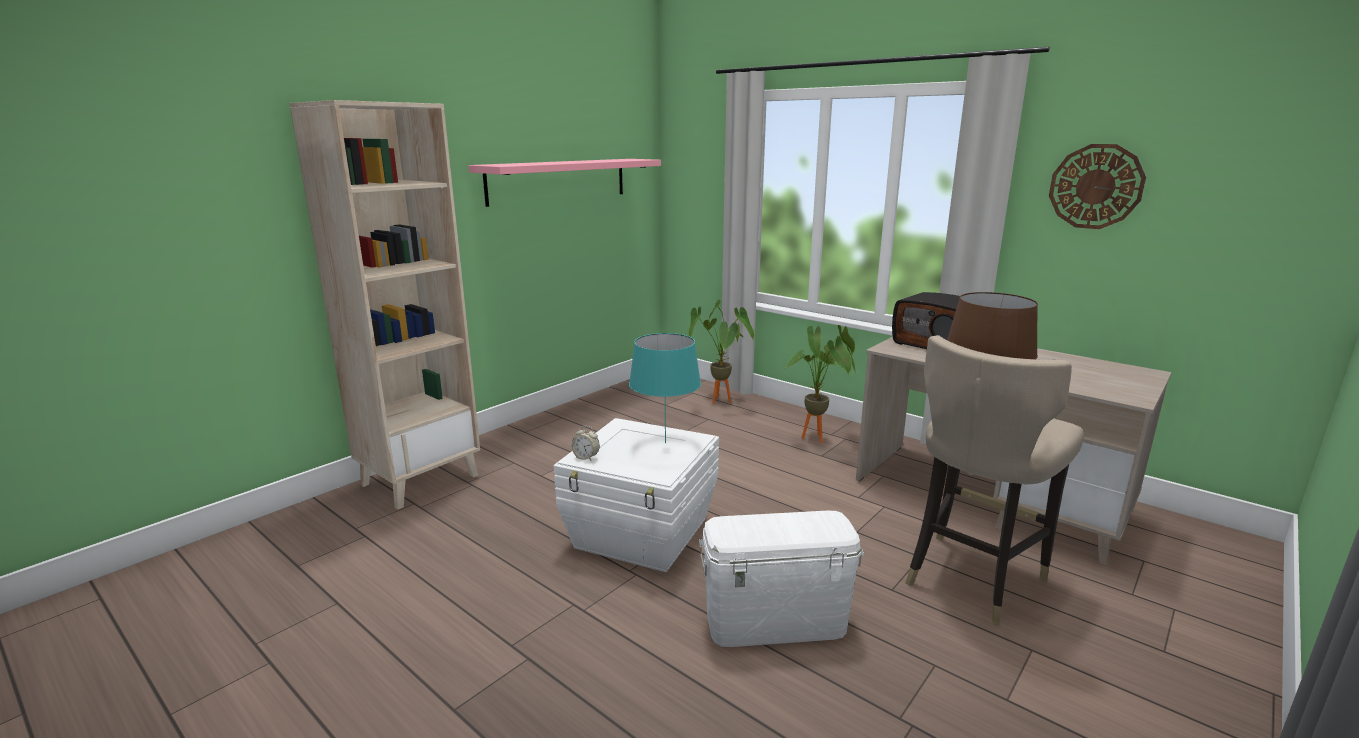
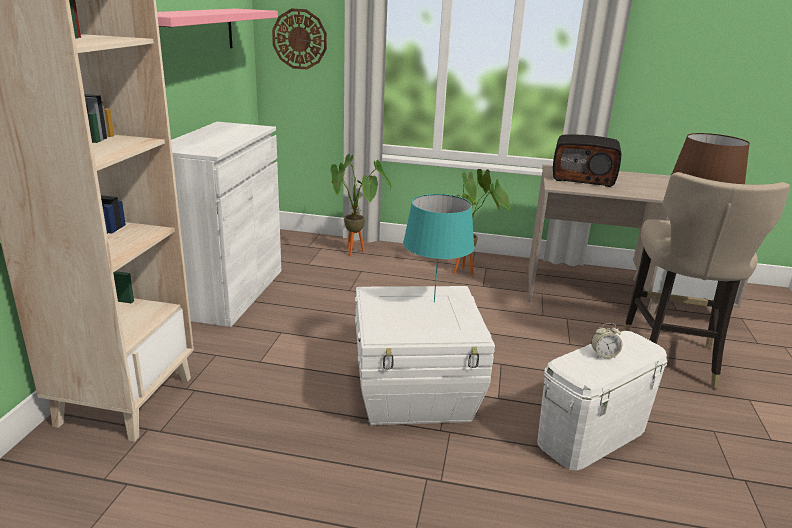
camera: 30 degrees left, 5 degrees up
alarm clock [572,426,600,460] -> alarm clock moved to [591,323,622,359]
wall clock [1049,144,1146,229] -> wall clock moved to [272,8,327,69]
none -> white cabinet [171,122,281,327]

